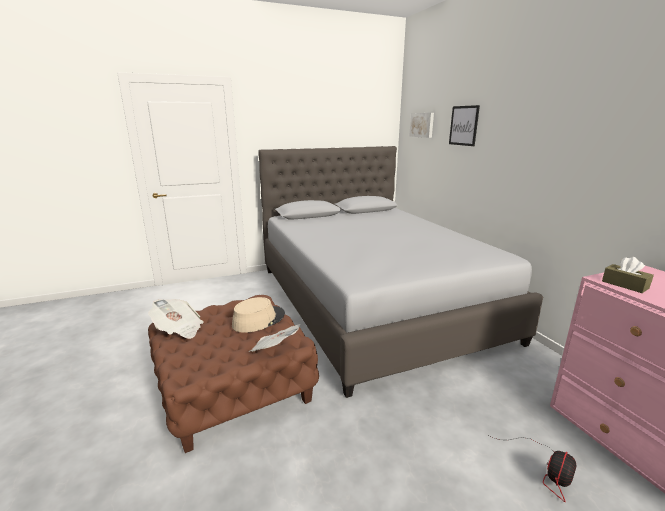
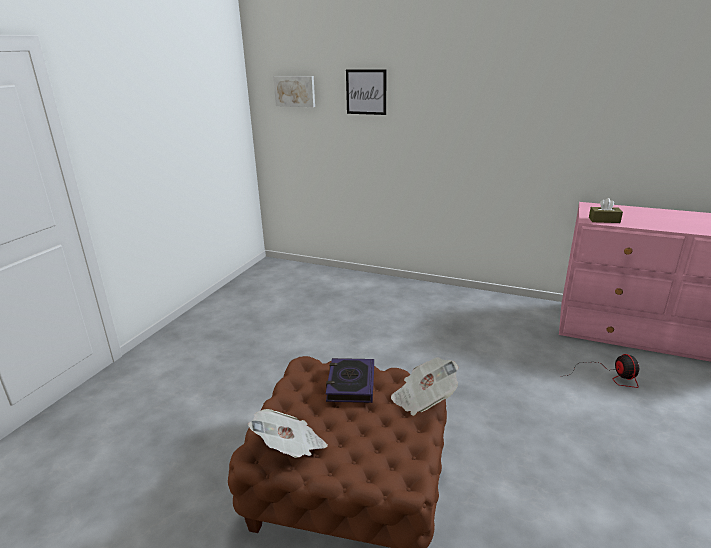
camera: 45 degrees left, 5 degrees up
beige hat [232,297,285,333] -> book [326,358,374,403]
grey bed [258,146,543,398] -> none

